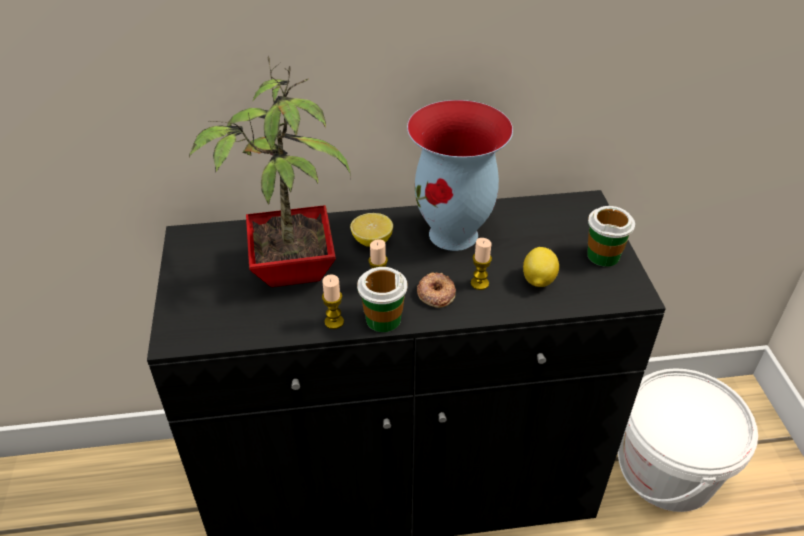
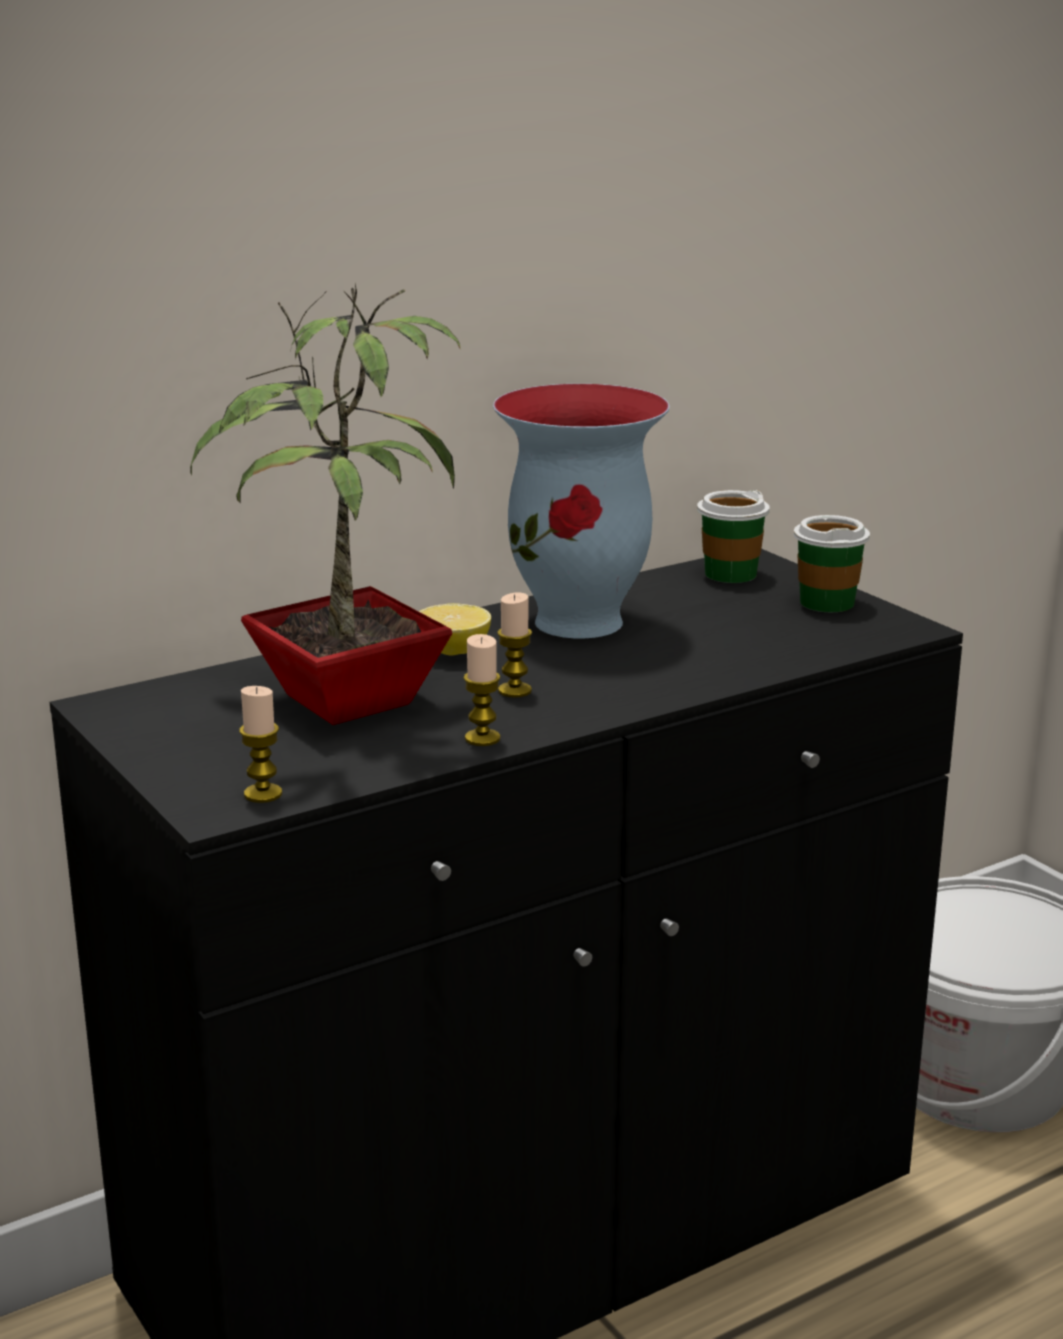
camera: 25 degrees left, 20 degrees down
cup [357,267,407,332] -> cup moved to [697,490,770,583]
donut [417,273,456,308] -> none
candle [471,238,492,290] -> candle moved to [239,686,282,803]
lemon [523,247,559,287] -> none

